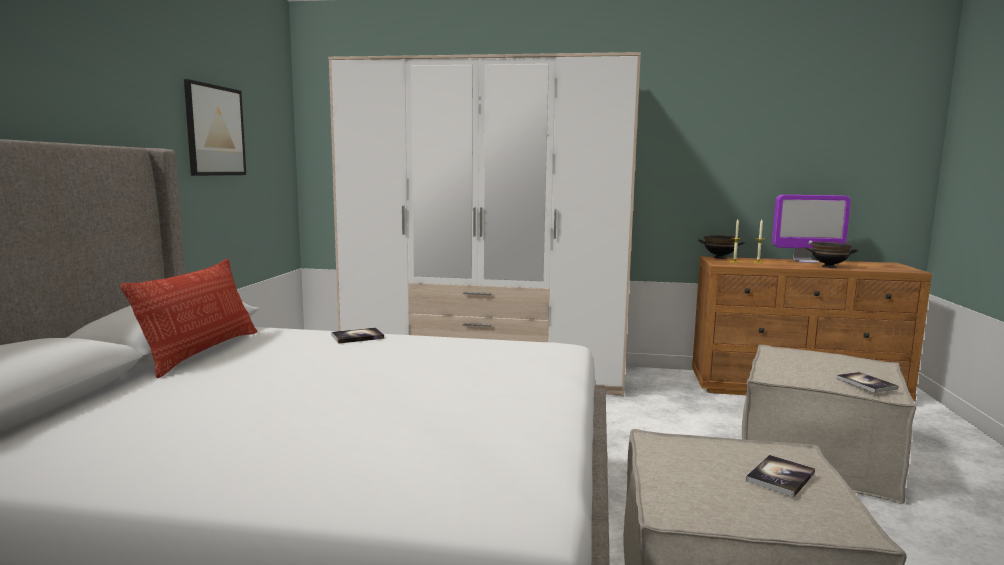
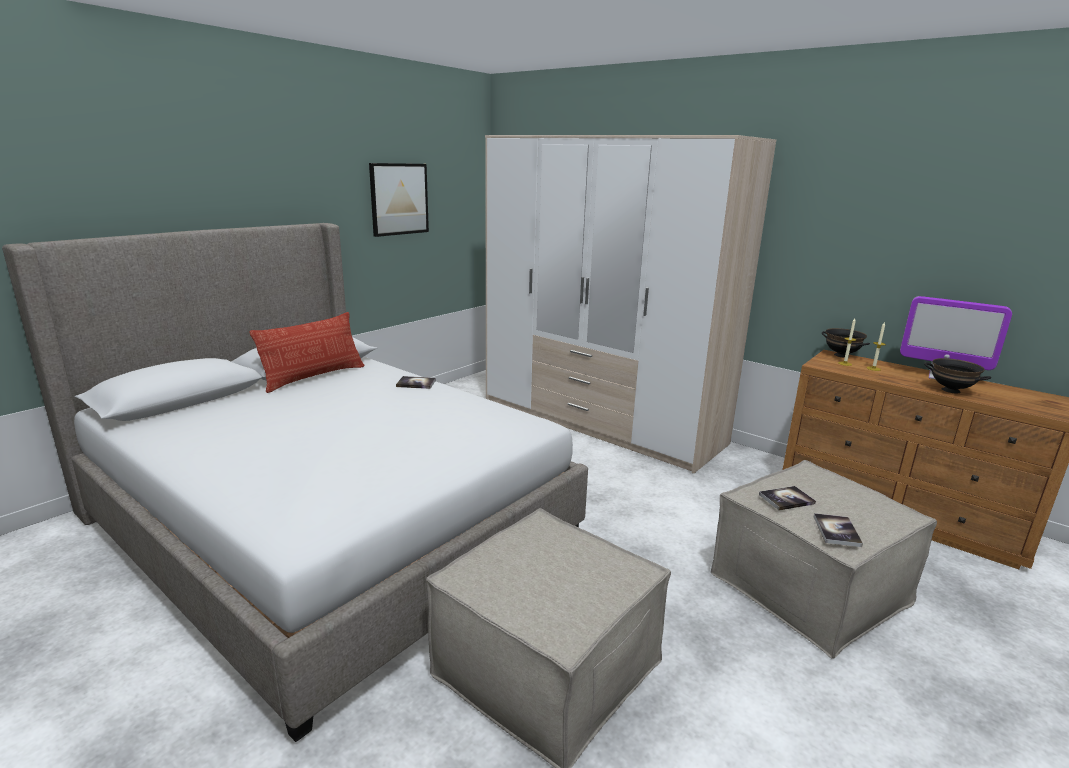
camera: 30 degrees right, 10 degrees up
book [746,455,815,497] -> book moved to [759,486,816,510]

